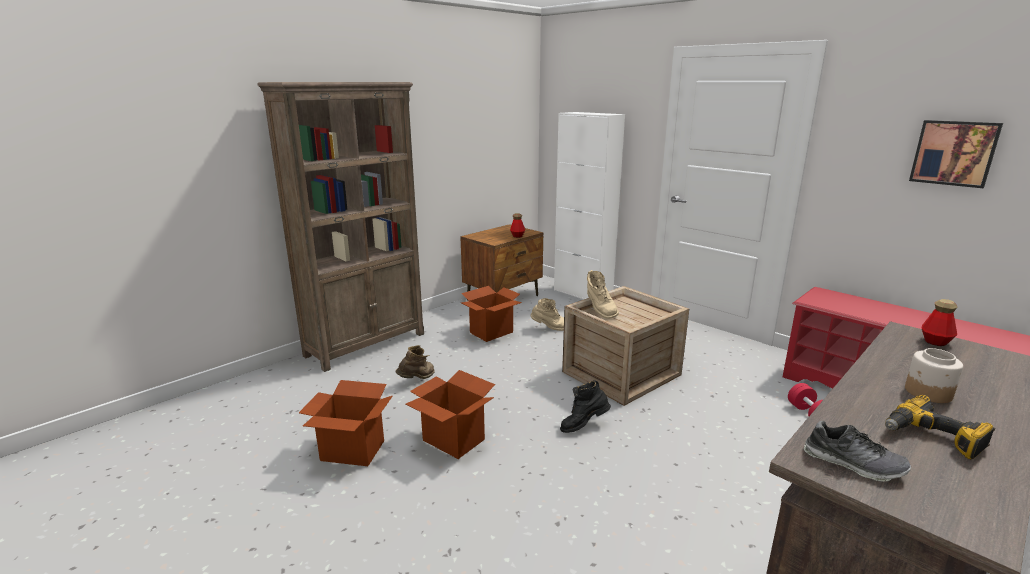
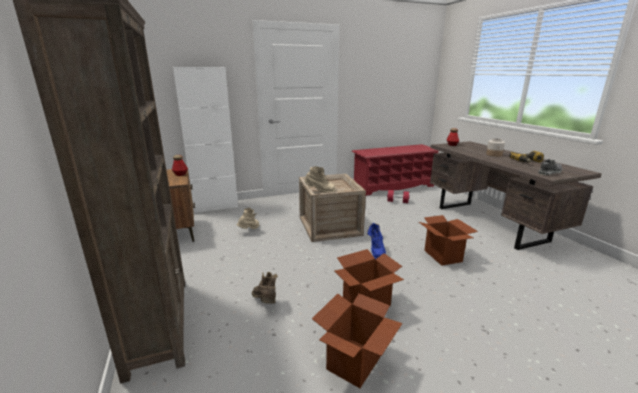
camera: 65 degrees left, 0 degrees up
cardboard box [461,286,522,342] -> cardboard box moved to [419,215,478,266]
black boot [560,380,611,433] -> blue boot [367,223,386,259]
picture [909,120,1003,188] -> none

